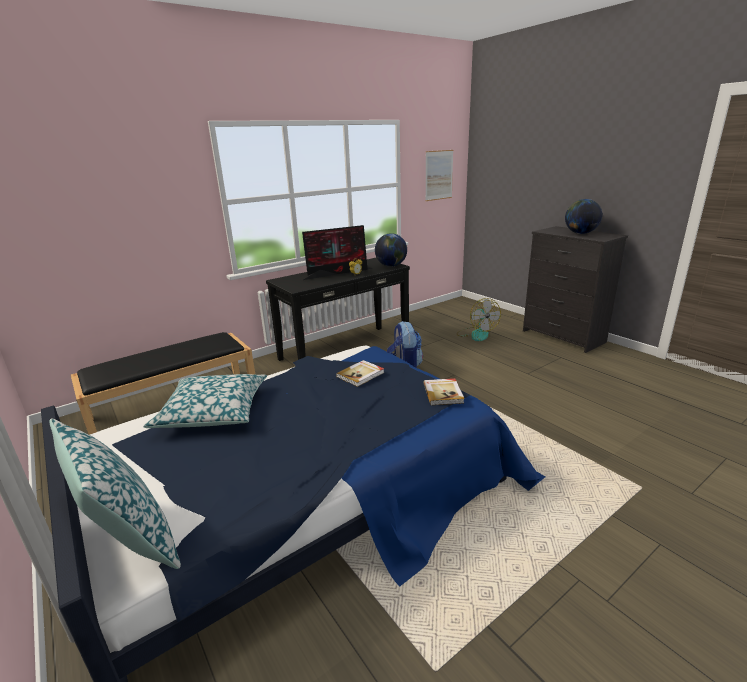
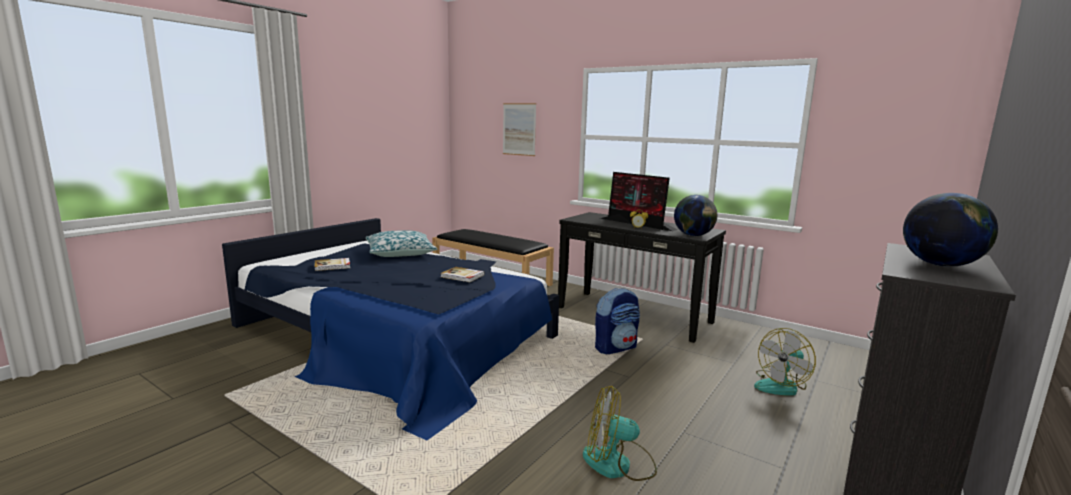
camera: 70 degrees right, 10 degrees down
pillow [49,418,181,569] -> none
book [423,378,464,405] -> book moved to [314,258,350,271]
picture [425,150,454,201] -> picture moved to [503,103,536,156]
none -> fan [583,386,657,481]

